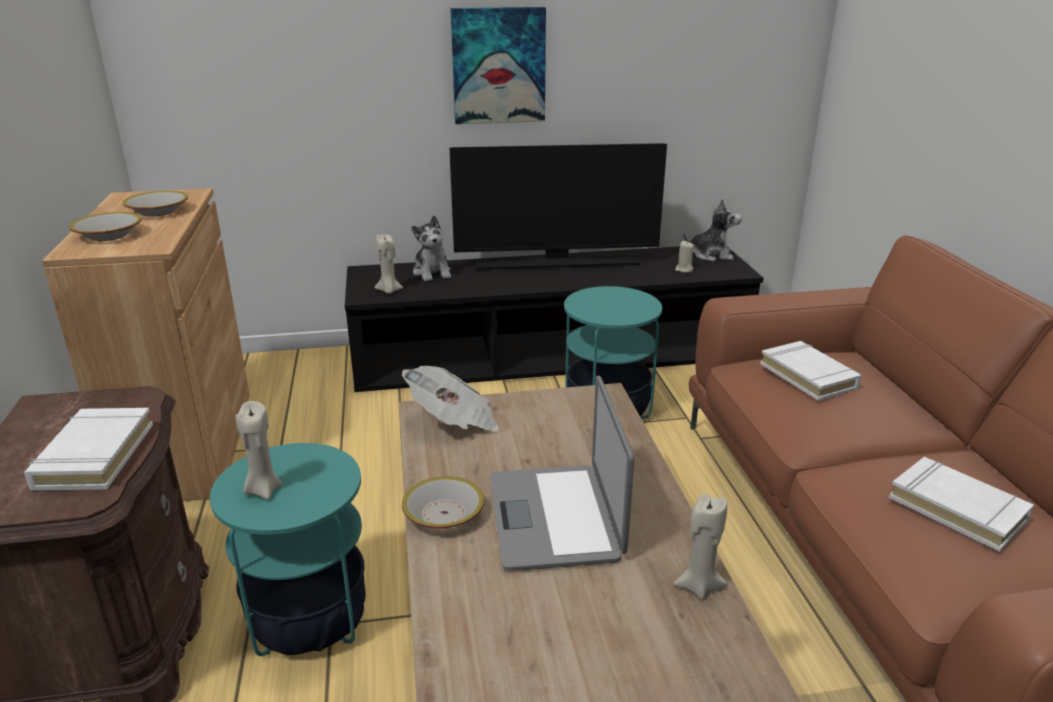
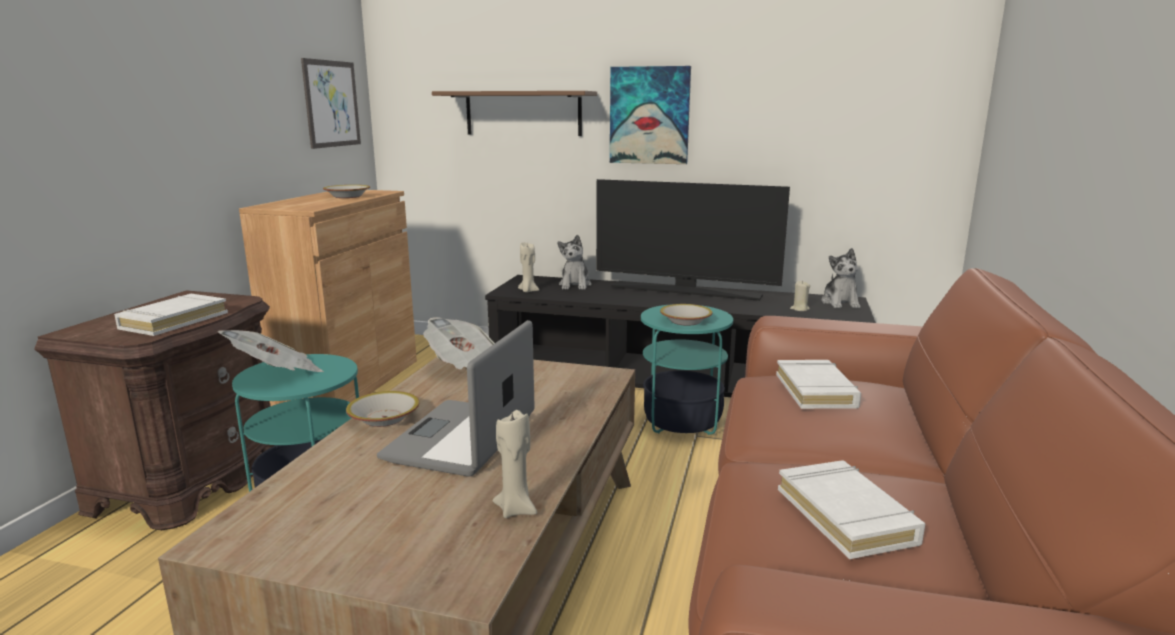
camera: 25 degrees right, 10 degrees down
bowl [69,212,142,241] -> bowl moved to [660,304,712,326]
beige candle [235,401,282,499] -> newspaper [218,330,324,372]
plush toy [683,199,742,262] -> plush toy turned 60 degrees clockwise [821,248,861,308]
none -> picture [301,58,361,149]
none -> brown shelf [432,91,597,136]

